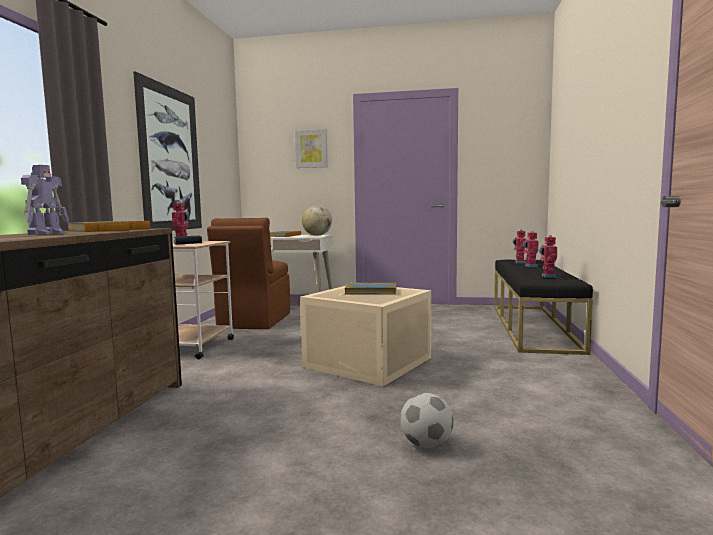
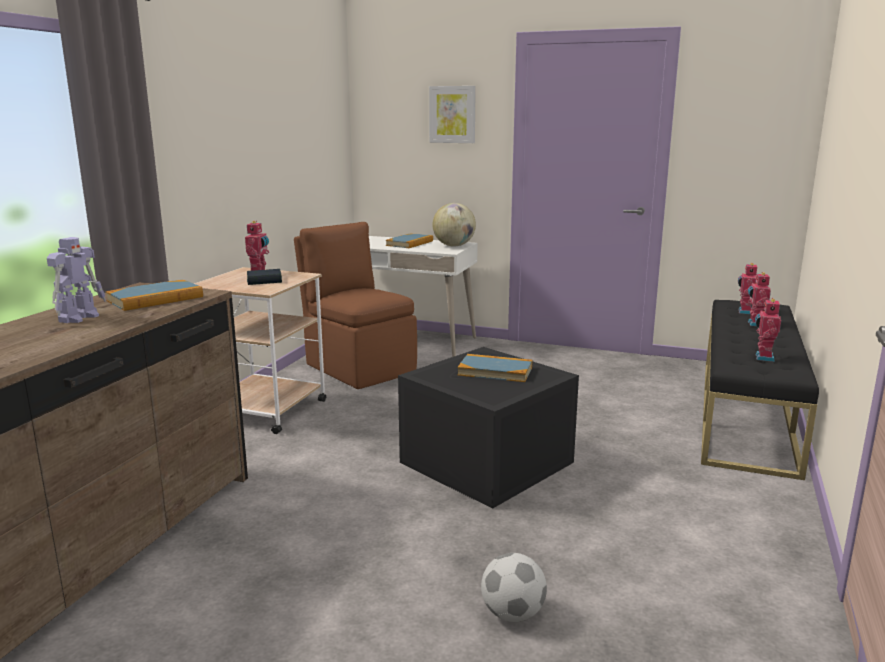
camera: 10 degrees right, 10 degrees up
picture [133,71,202,231] -> none
brown chair [207,218,290,329] -> brown chair turned 120 degrees clockwise [294,222,417,389]
beige storage box [300,286,431,386] -> black storage box [398,347,579,509]

